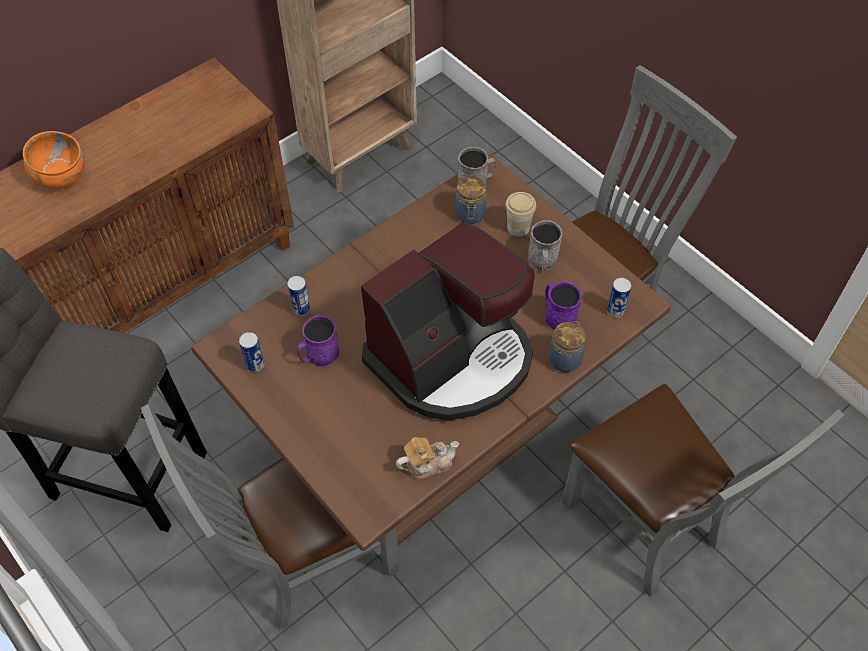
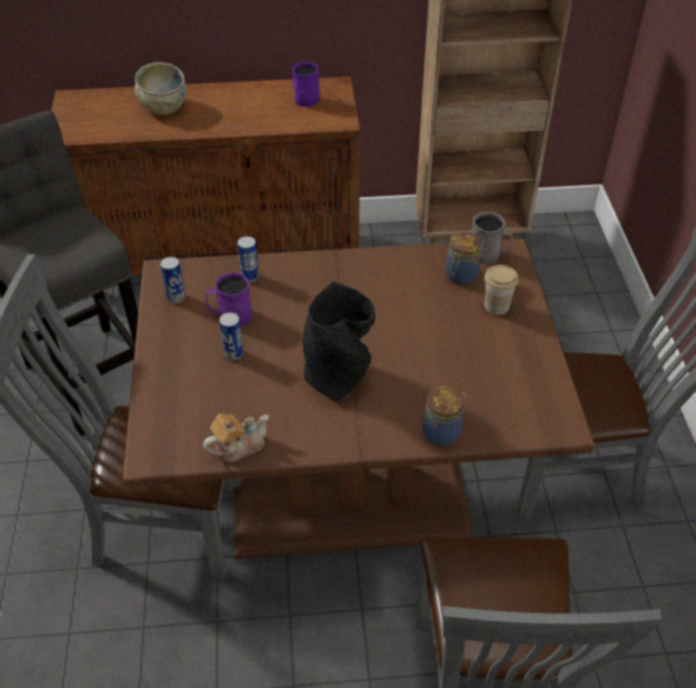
camera: 35 degrees right, 10 degrees down
orange bowl [23,131,85,189] -> beige bowl [135,62,187,115]
coffee machine [361,221,535,421] -> black vase [303,281,375,402]
teapot [396,437,459,479] -> teapot turned 45 degrees counterclockwise [203,413,269,462]
grey mug [528,220,562,271] -> none
purple mug [545,282,582,330] -> purple mug moved to [292,62,320,107]
can [607,277,631,318] -> can moved to [219,312,243,361]

